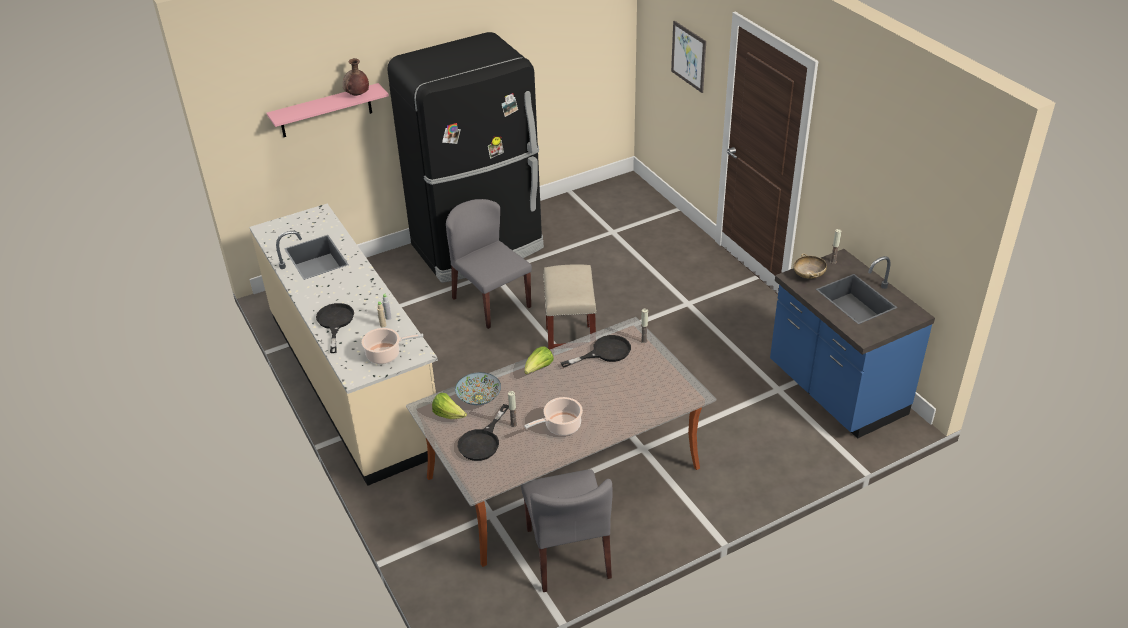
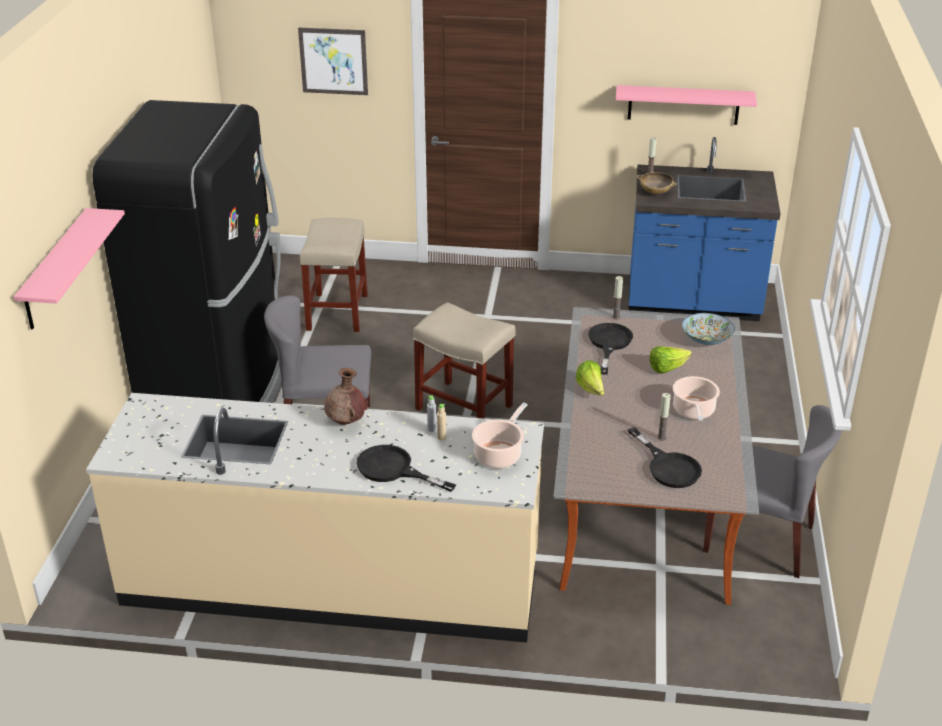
camera: 55 degrees left, 5 degrees down
brown vase [343,58,369,96] -> brown vase moved to [324,368,365,425]
lettuce [432,393,467,419] -> lettuce moved to [649,346,692,373]
bowl [455,372,501,405] -> bowl moved to [682,313,735,345]
none -> beige stool [300,218,368,332]
none -> pink shelf [616,85,757,125]

